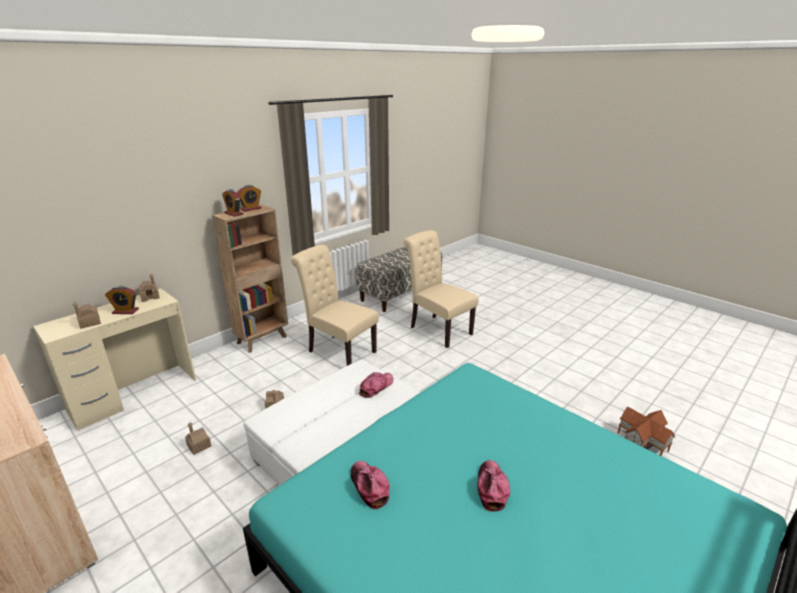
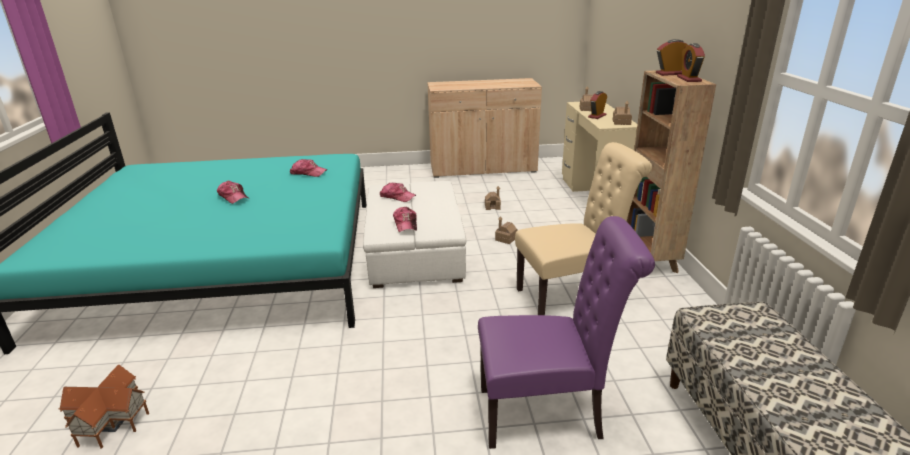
camera: 130 degrees right, 0 degrees up
beige chair [403,230,479,348] -> purple chair [478,216,655,449]
none -> cap [380,182,416,202]

